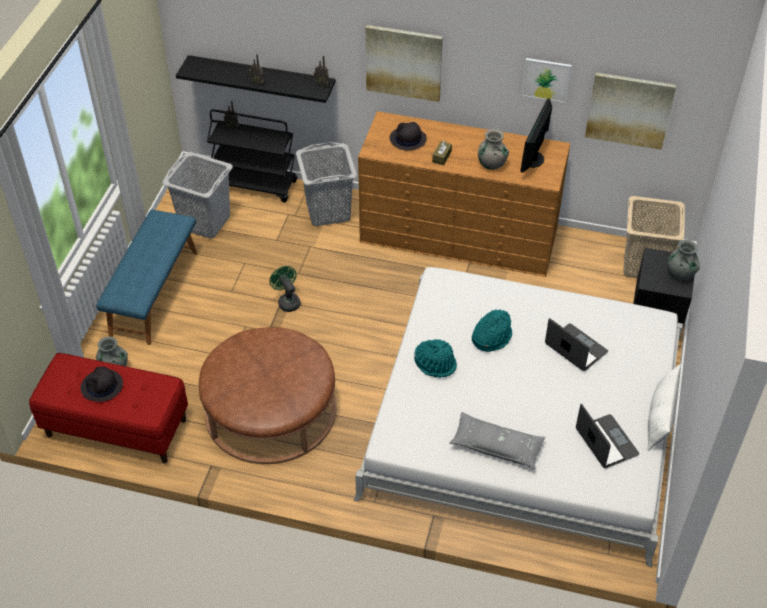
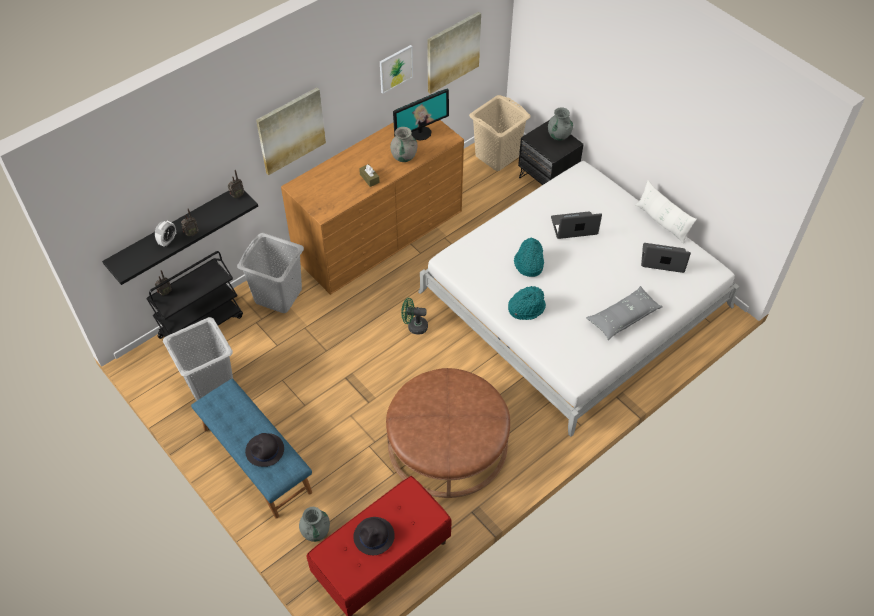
camera: 55 degrees left, 5 degrees up
green fan [269,266,301,312] -> green fan moved to [401,298,428,335]
black hat [389,122,427,150] -> black hat moved to [245,433,284,467]
monitor [520,98,552,173] -> monitor turned 90 degrees counterclockwise [393,88,449,141]
none -> alarm clock [155,221,176,247]

